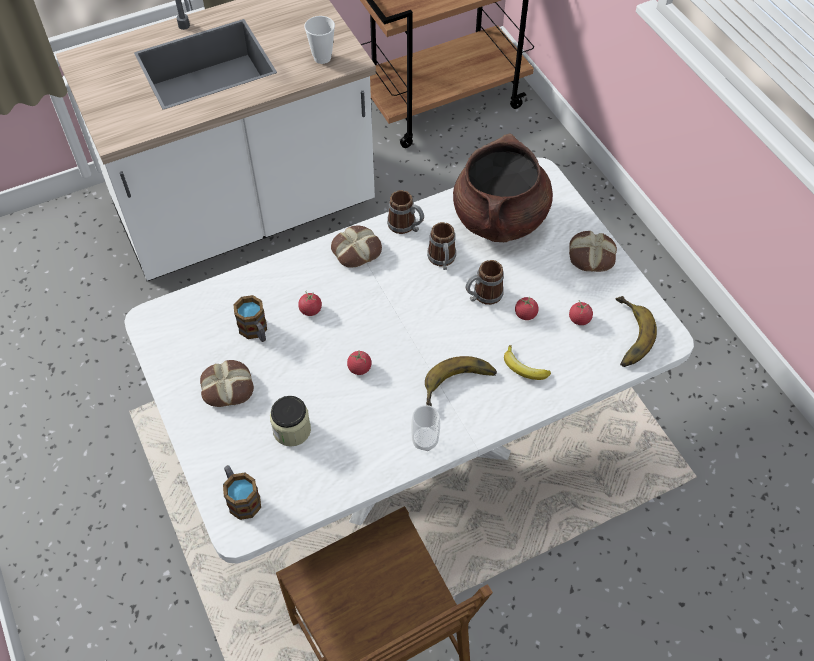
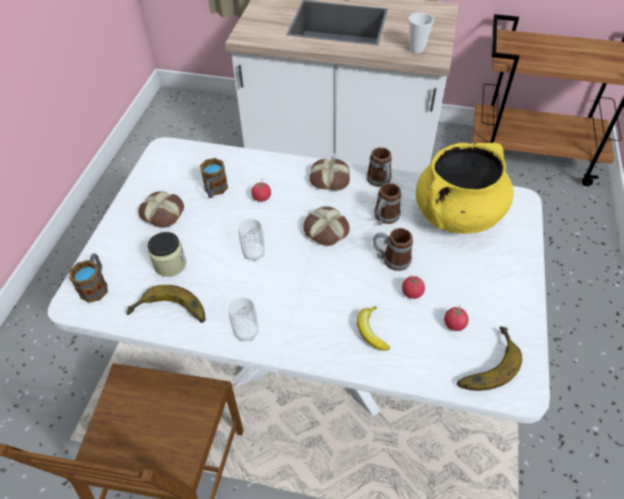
camera: 40 degrees right, 5 degrees down
tomato [347,351,372,375] -> cup [238,219,265,261]
banana [425,356,497,406] -> banana moved to [126,285,205,323]
brown cooking pot [453,133,553,242] -> yellow cooking pot [416,143,513,234]
bread [569,231,617,272] -> bread moved to [304,207,350,246]

